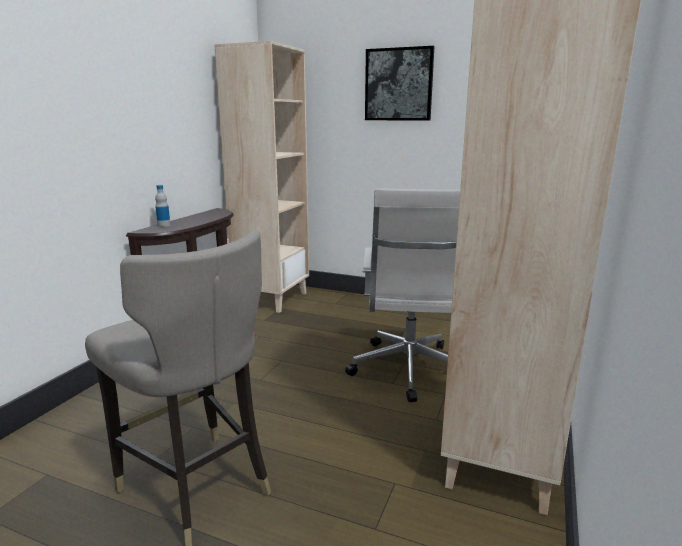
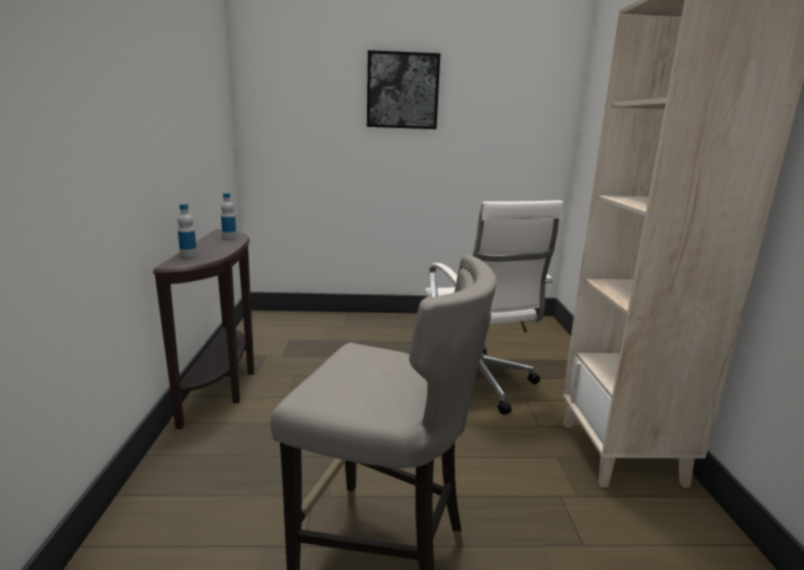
camera: 25 degrees left, 0 degrees up
beige bookcase [214,41,309,313] -> none
none -> bottle [221,193,237,239]

